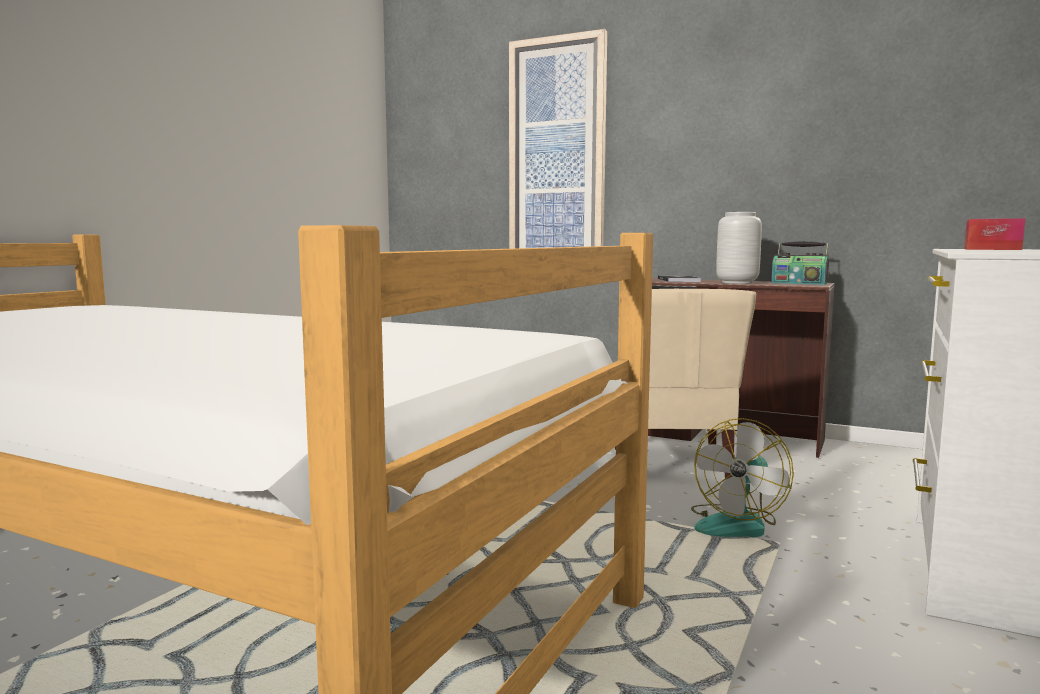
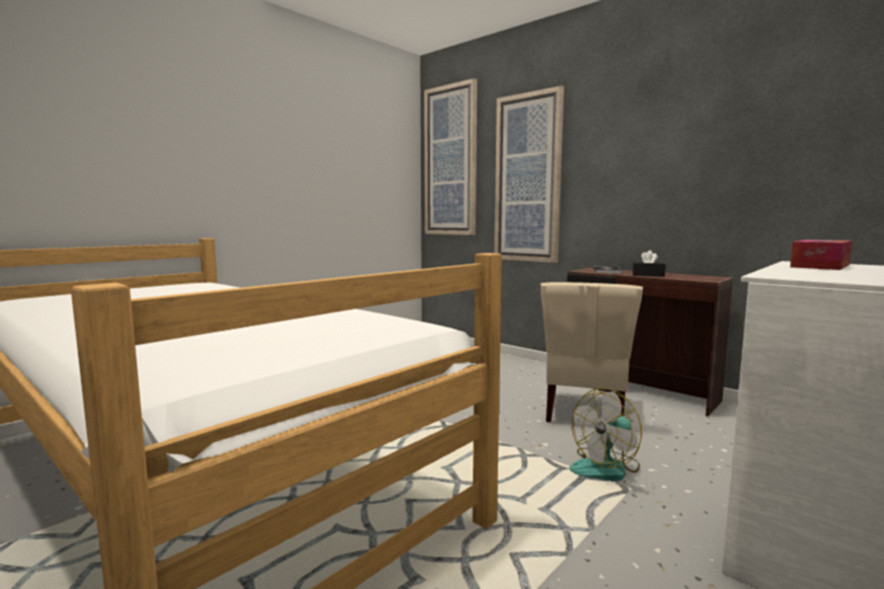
camera: 15 degrees right, 0 degrees up
grey vase [716,212,762,284] -> black tissue box [633,250,666,277]
radio [771,241,829,285] -> none
none -> picture [424,78,477,235]

